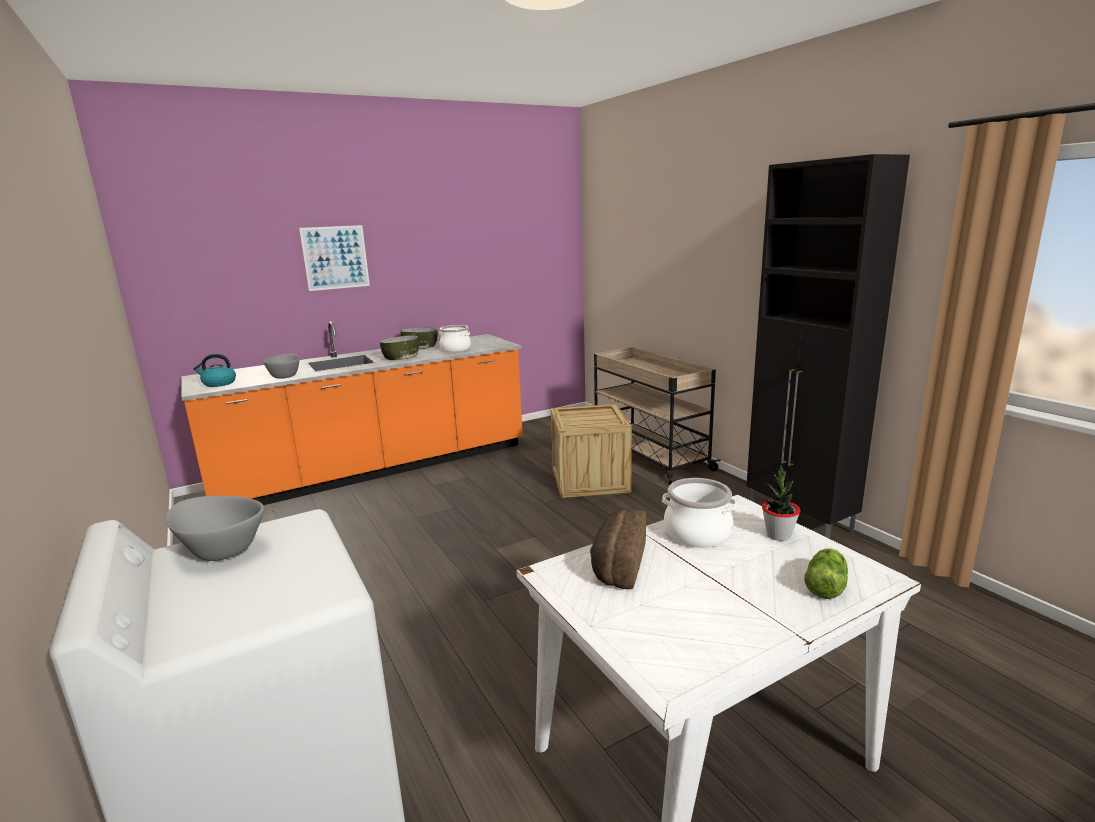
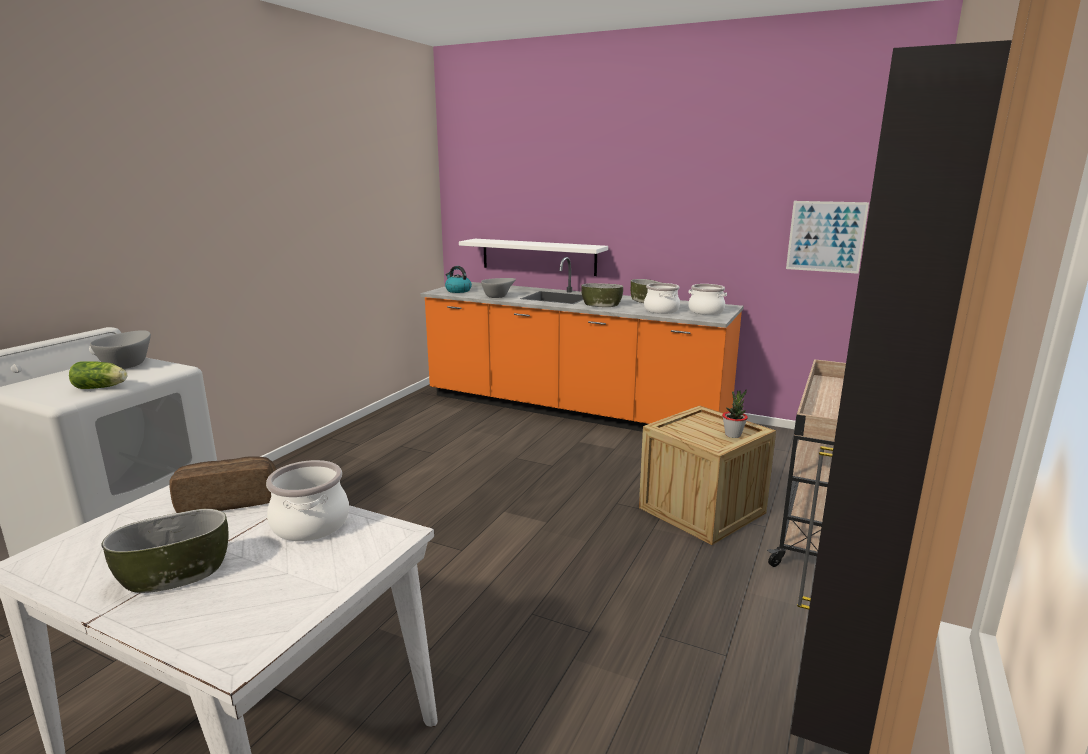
camera: 55 degrees right, 0 degrees up
picture [299,225,370,291] -> picture moved to [786,201,869,274]
potted plant [762,465,801,541] -> potted plant moved to [722,389,748,438]
lettuce [804,548,848,599] -> lettuce moved to [69,361,127,389]
none -> bowl [101,509,229,593]
none -> white shelf [459,239,608,276]
none -> cooking pot [689,284,727,315]

